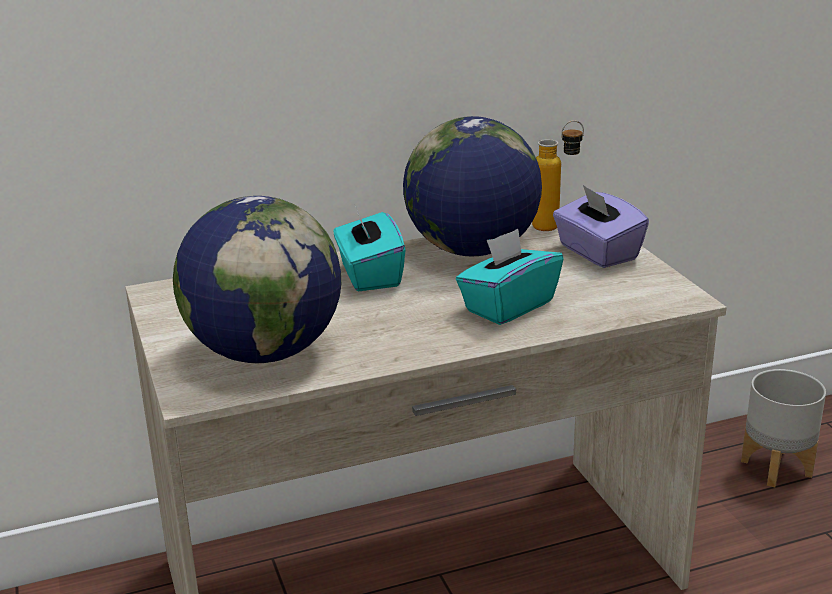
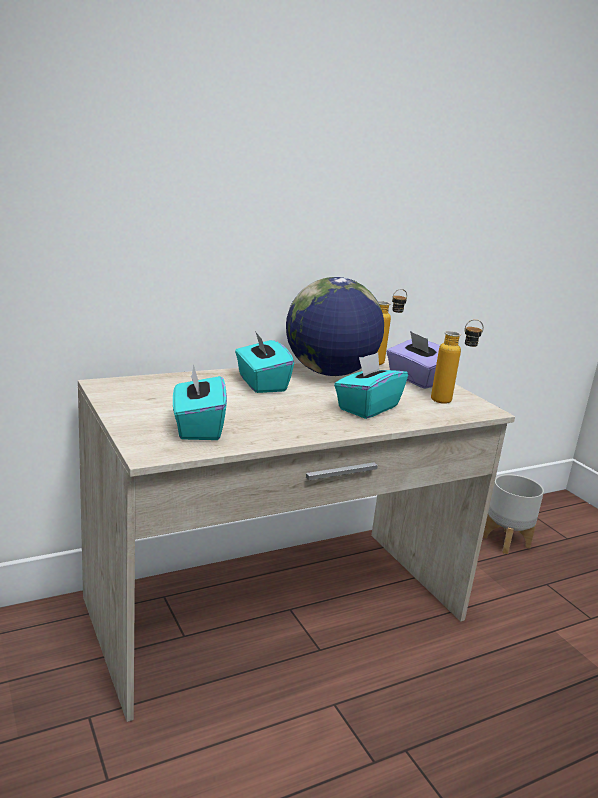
camera: 10 degrees left, 5 degrees down
globe [173,196,341,363] -> turquoise tissue box [173,364,227,440]
none -> bottle [431,319,484,404]

